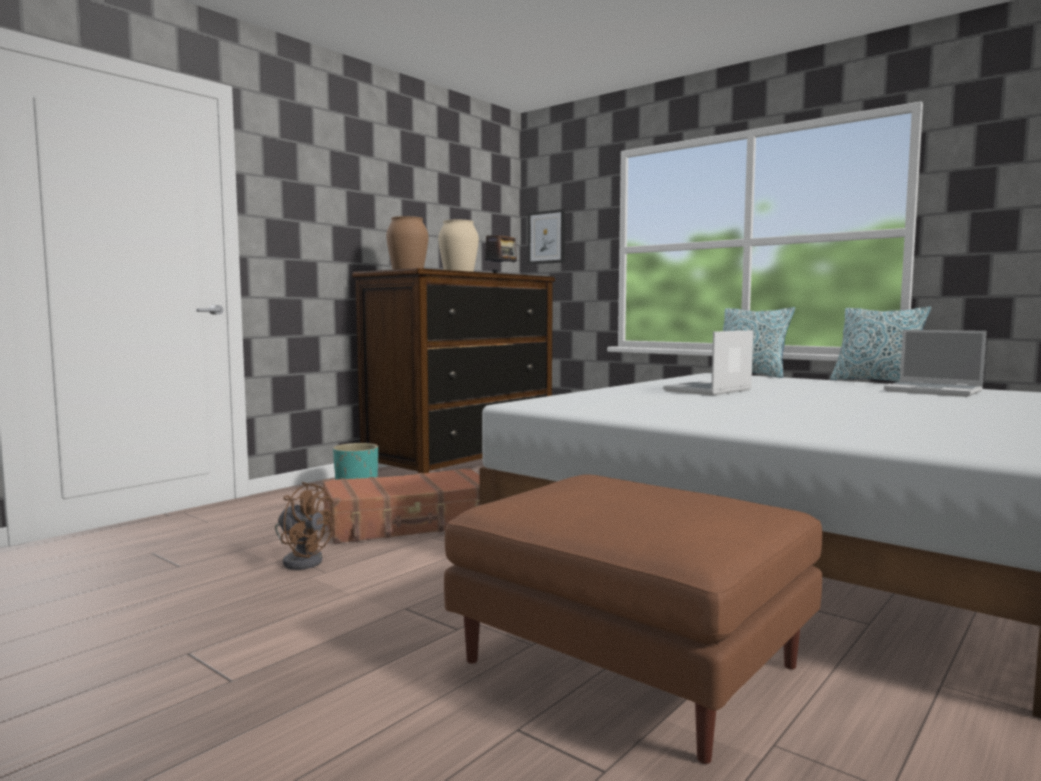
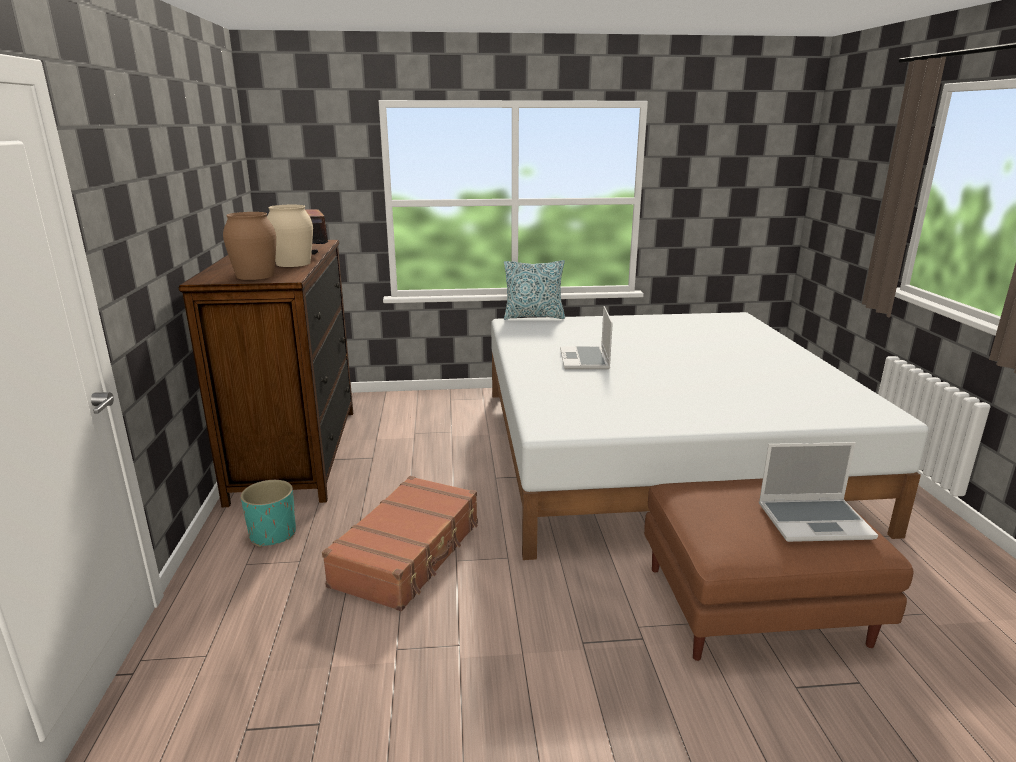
camera: 45 degrees left, 15 degrees up
brown fan [275,482,335,570] -> none
picture [528,209,565,264] -> none
pillow [830,307,931,382] -> none
laptop [884,330,986,397] -> laptop moved to [759,442,878,542]

